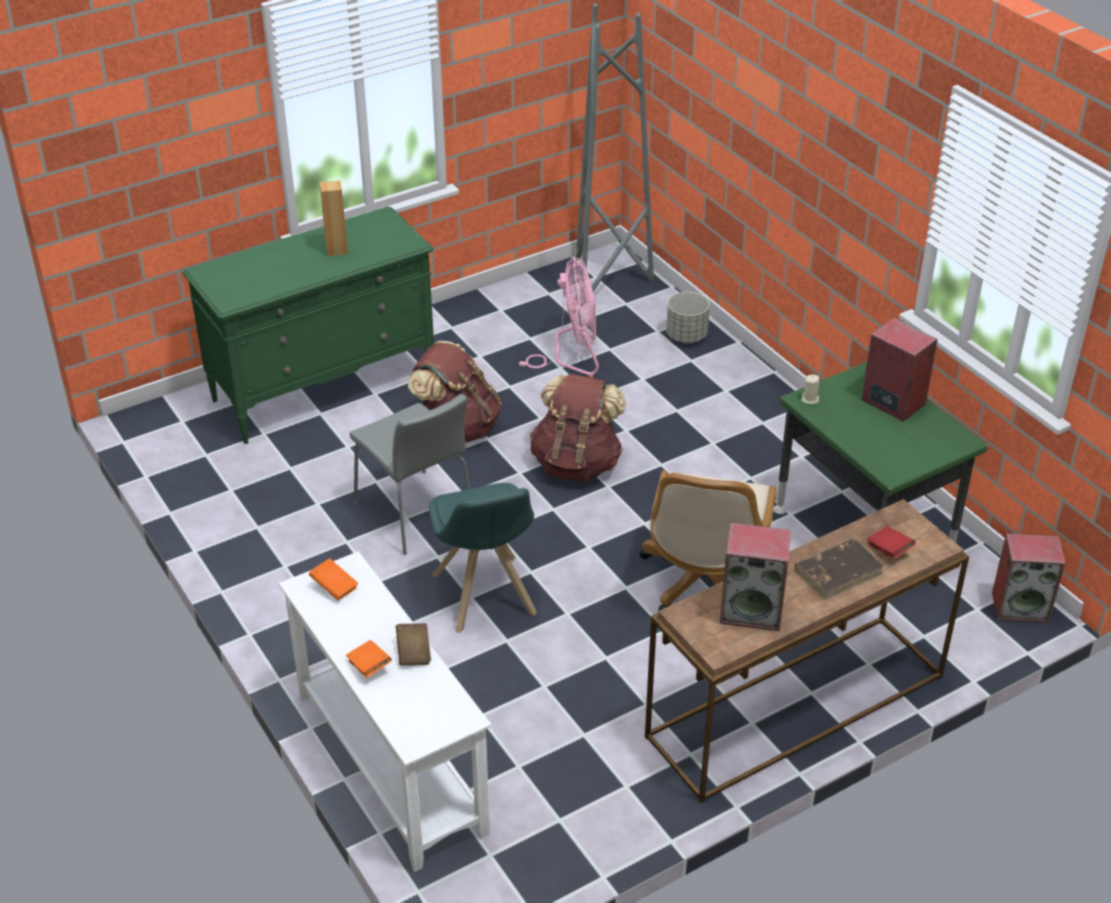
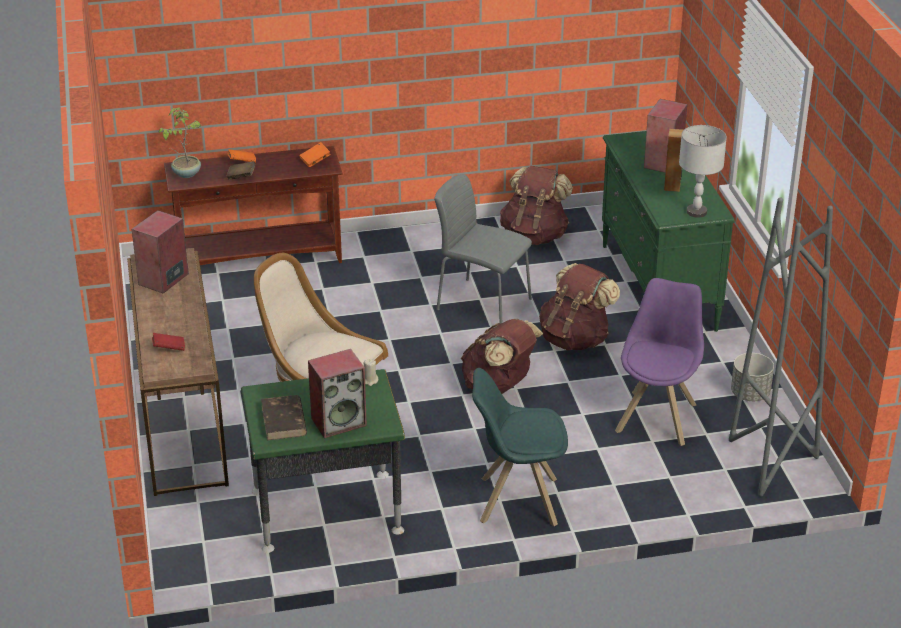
camera: 110 degrees right, 5 degrees down
white console table [279,551,491,872] -> brown console table [164,146,343,265]
grey chair [350,394,470,555] -> grey chair turned 45 degrees clockwise [434,174,532,324]
turquoise chair [429,483,537,633] -> turquoise chair moved to [472,368,568,527]
pink fan [517,257,599,377] -> purple chair [615,278,704,446]
grey planter [666,292,710,343] -> grey planter moved to [731,353,774,401]
brown book [795,538,884,600] -> brown book moved to [261,395,307,440]
speaker [992,534,1065,623] -> speaker moved to [644,99,687,173]
none -> potted plant [158,108,201,178]
none -> brown backpack [500,166,573,245]
none -> grey table lamp [679,125,727,218]

